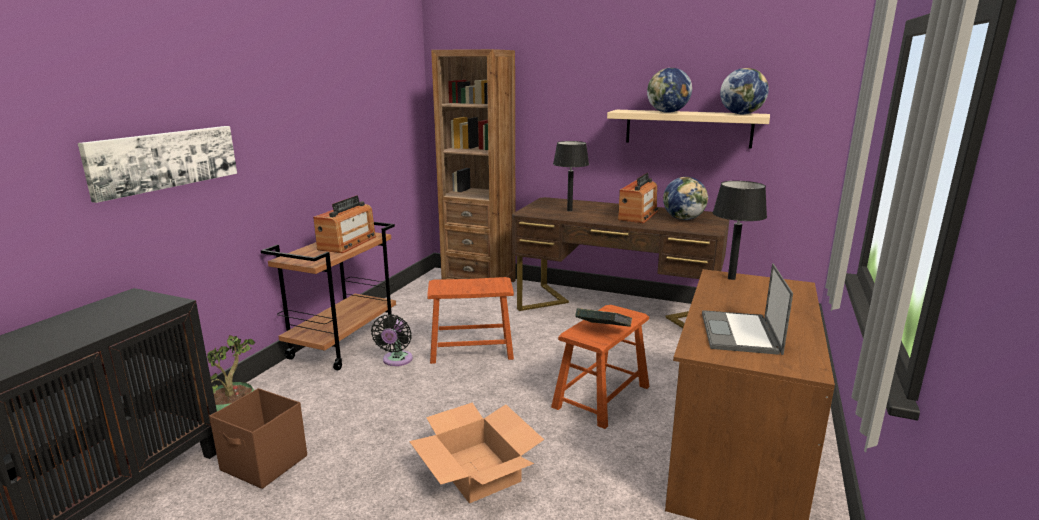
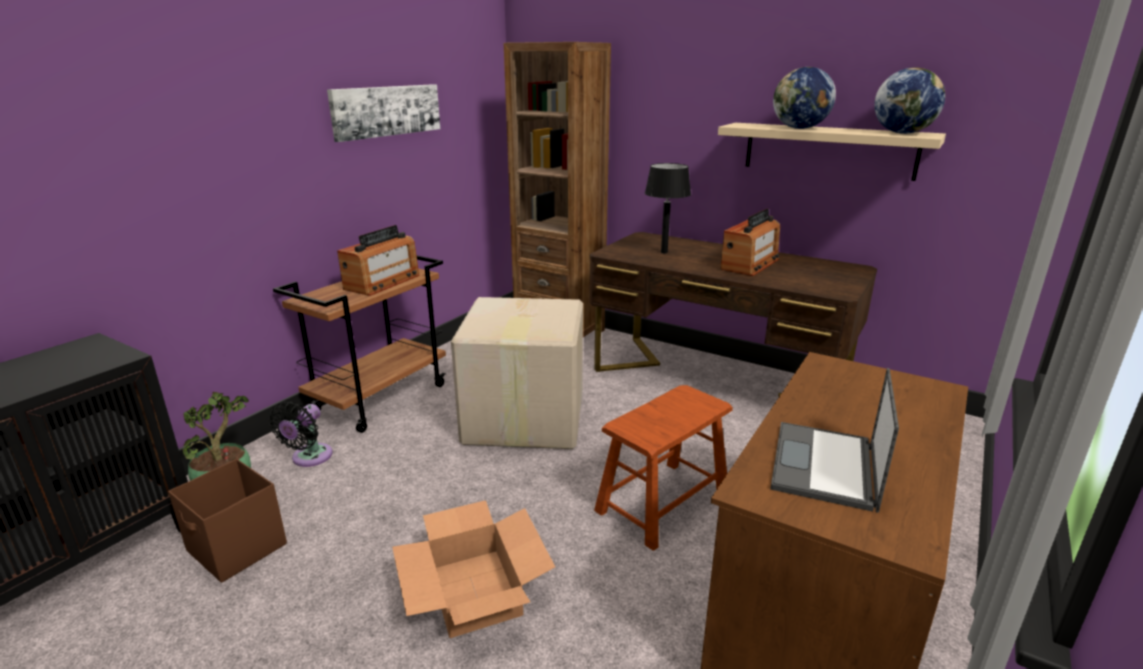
camera: 10 degrees right, 5 degrees up
picture [78,126,237,203] -> picture moved to [327,84,440,142]
black fan [371,314,413,366] -> black fan moved to [269,401,333,467]
brown stool [427,277,514,364] -> cardboard box [451,297,583,449]
book [575,308,632,327] -> none
globe [663,177,708,220] -> none
black table lamp [712,181,767,280] -> none

